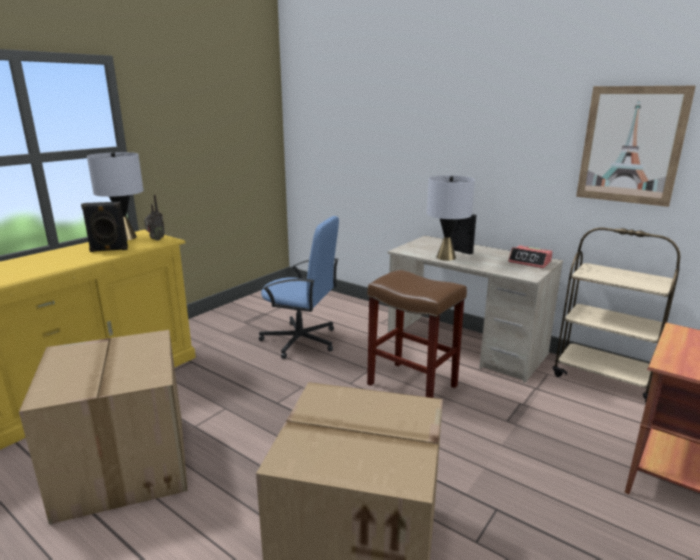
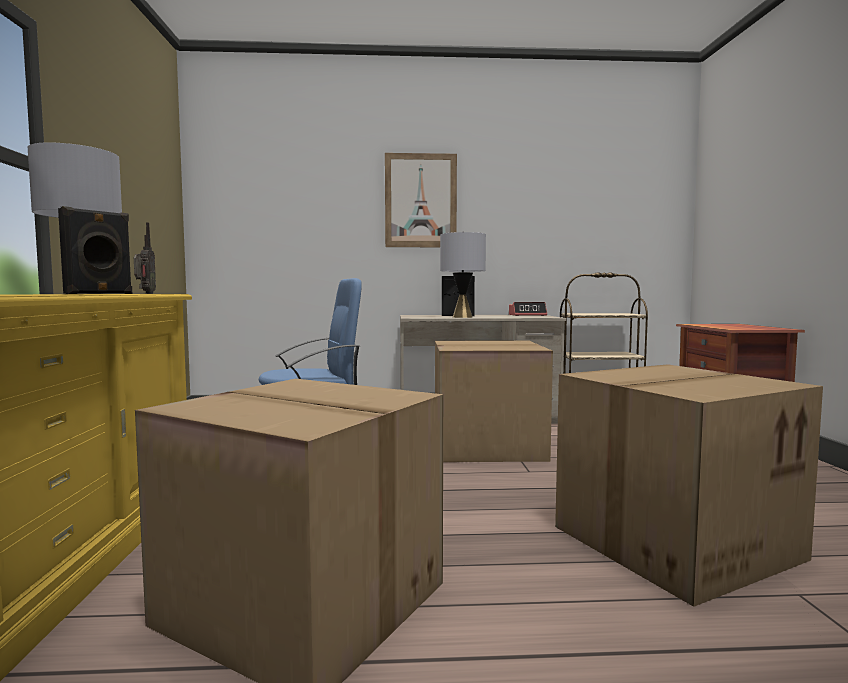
camera: 40 degrees left, 15 degrees down
brown stool [367,270,467,398] -> cardboard box [435,341,553,462]
picture [576,86,696,207] -> picture moved to [385,153,457,247]

